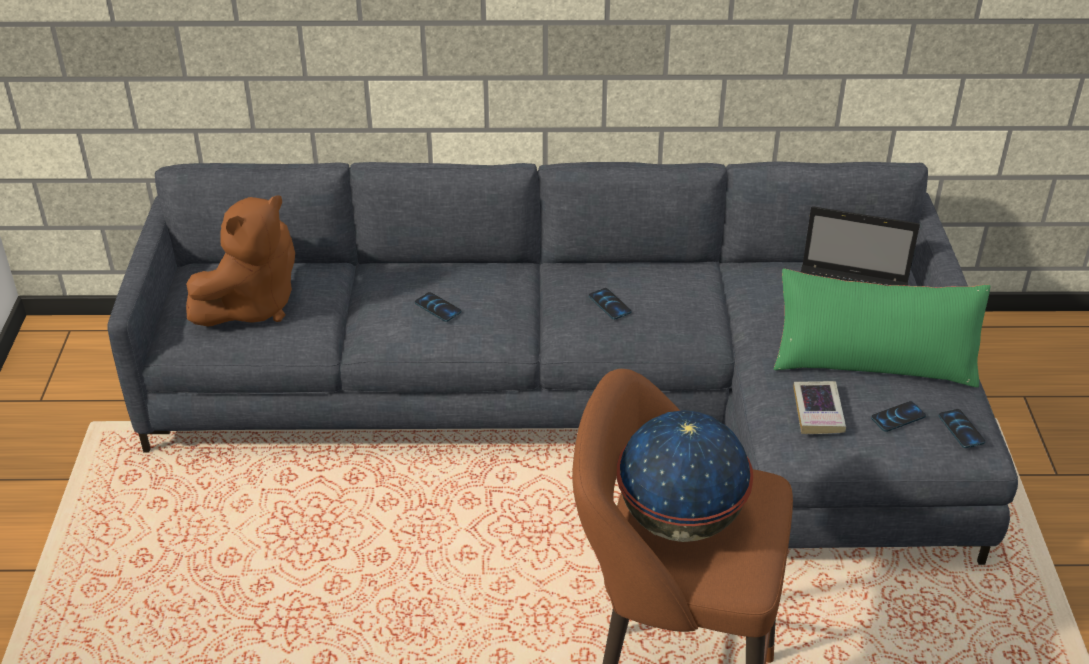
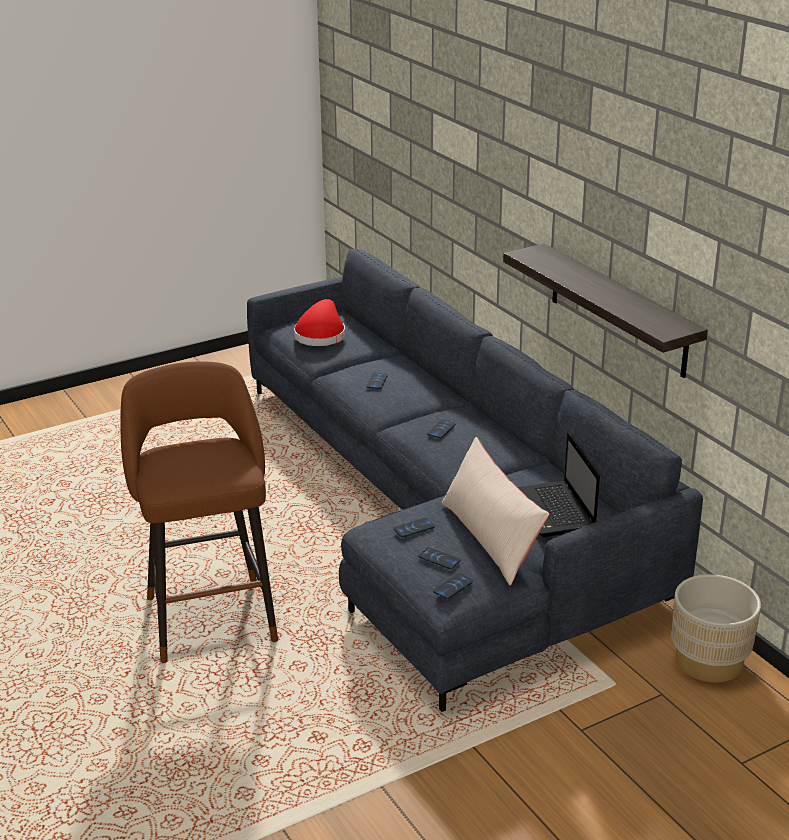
camera: 60 degrees right, 10 degrees down
brown plush toy [186,195,295,326] -> red hat [294,299,345,346]
globe [617,410,753,542] -> none
green pillow [774,269,991,388] -> beige pillow [441,437,550,586]
book [794,381,846,434] -> phone [394,518,435,537]
none -> shelf [503,243,708,378]
none -> beige planter [672,574,761,683]

